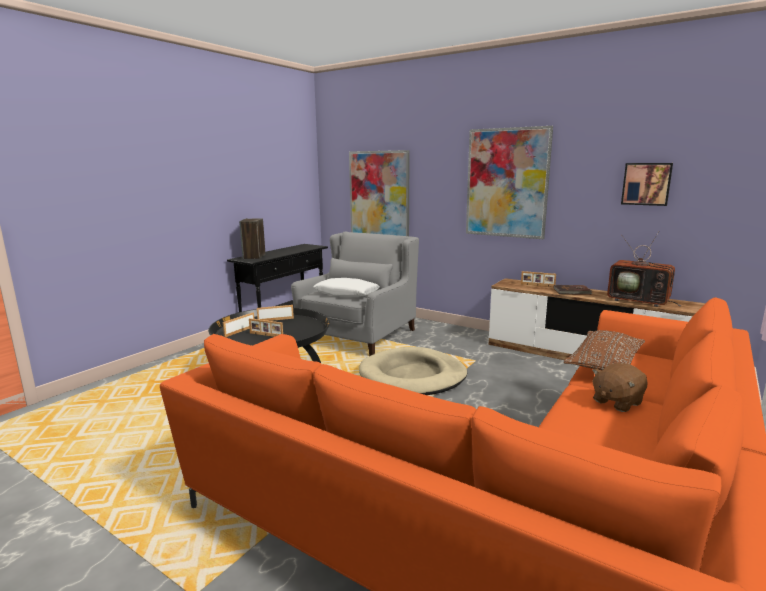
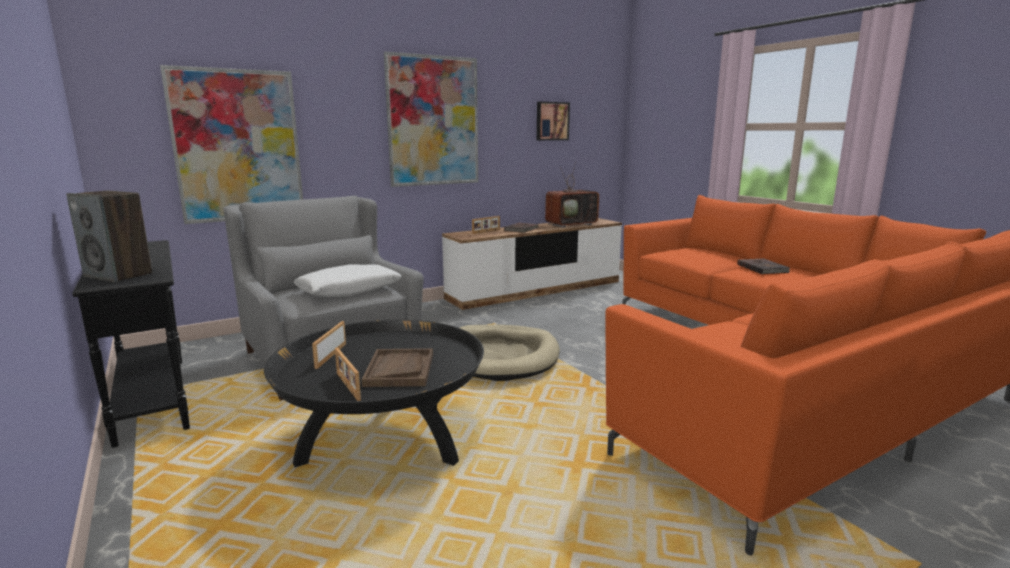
camera: 65 degrees left, 0 degrees up
picture frame [249,318,283,337] -> brown tray [362,348,433,387]
brown pillow [564,330,645,370] -> none
brown plush toy [592,363,647,412] -> brown book [737,258,790,274]

